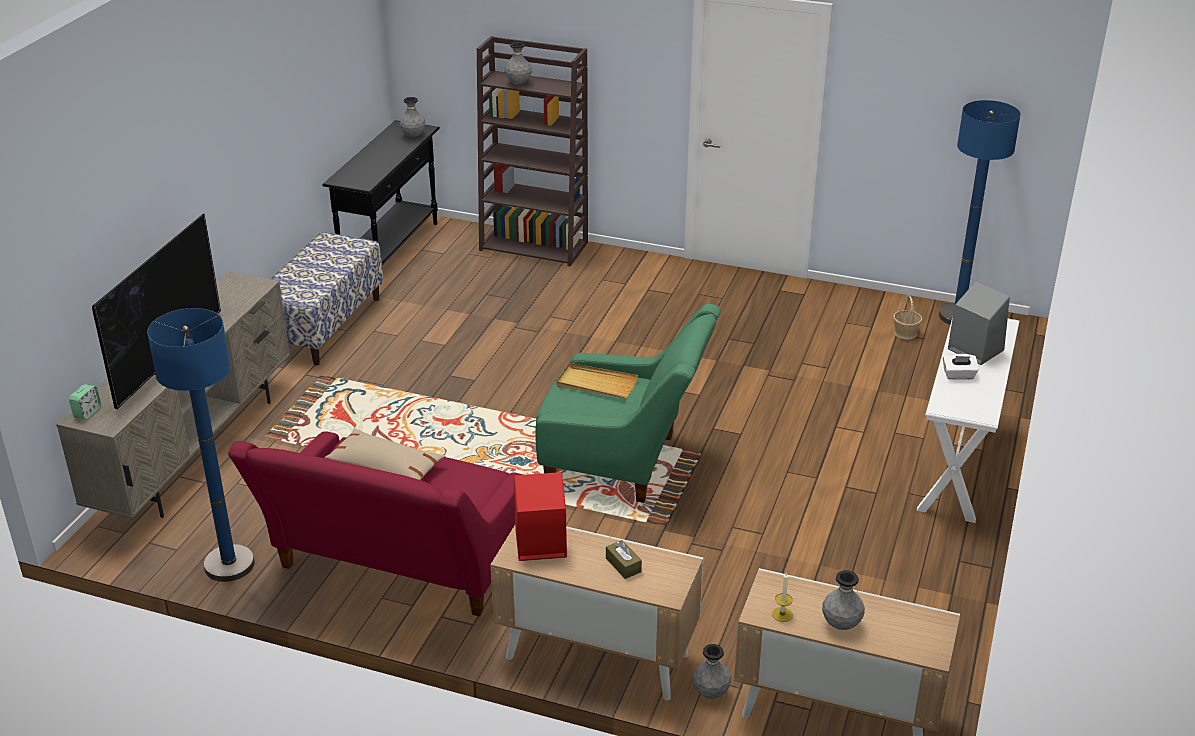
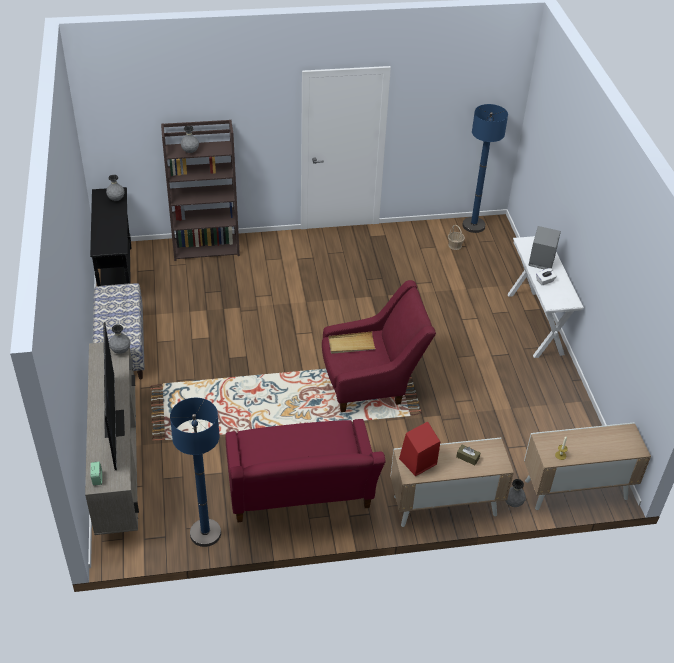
camera: 30 degrees left, 10 degrees up
beige pillow [324,428,445,480] -> none
green armchair [535,304,721,503] -> red armchair [322,280,436,412]
grey vase [822,570,865,630] -> grey vase moved to [109,325,131,354]

